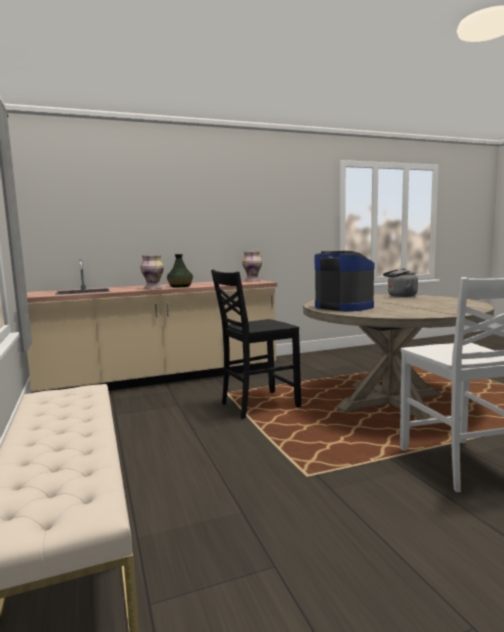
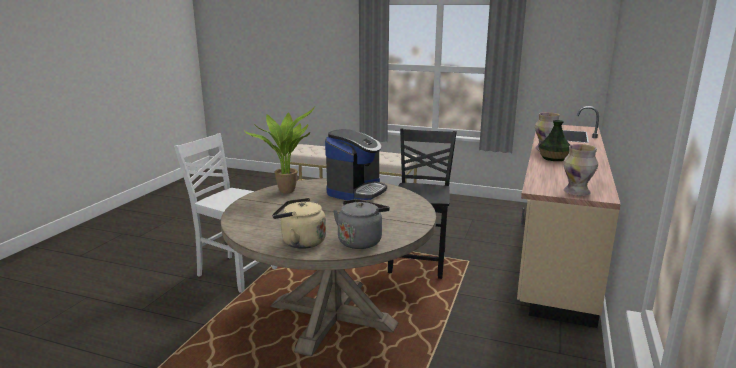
camera: 130 degrees right, 10 degrees up
coffee machine [315,251,375,312] -> coffee machine turned 60 degrees counterclockwise [325,129,387,200]
none -> potted plant [244,106,315,194]
none -> beige kettle [272,198,326,249]

